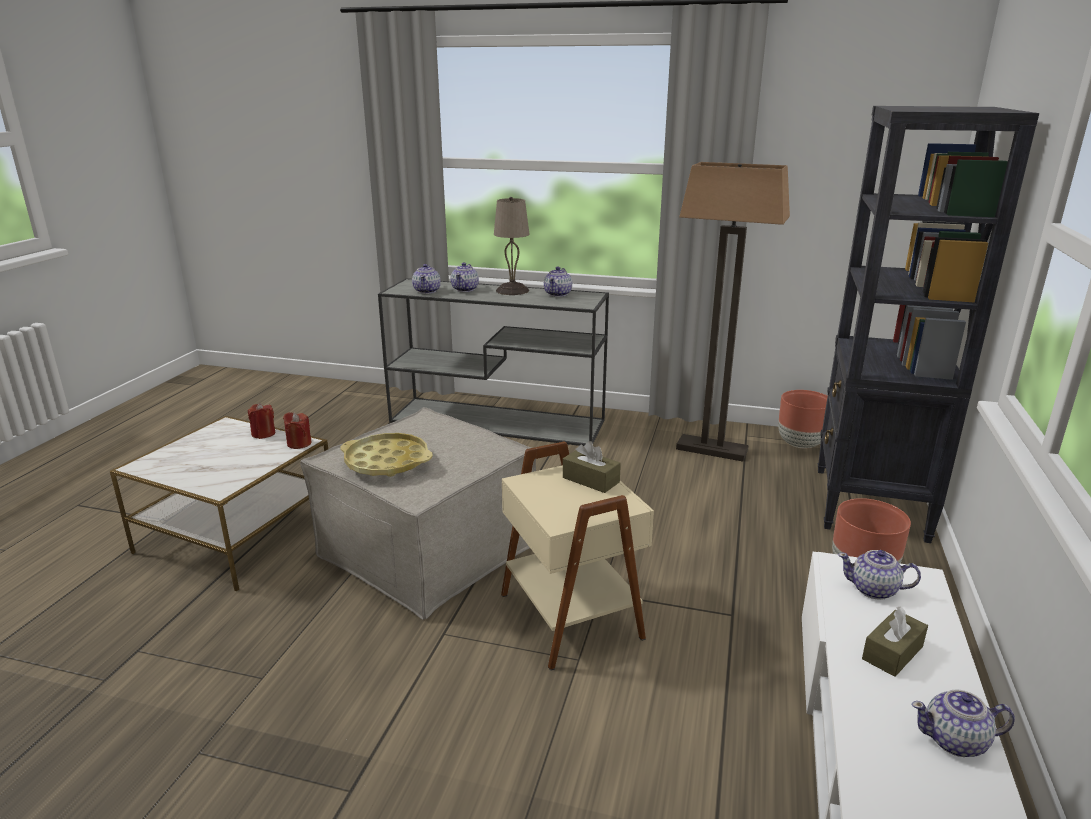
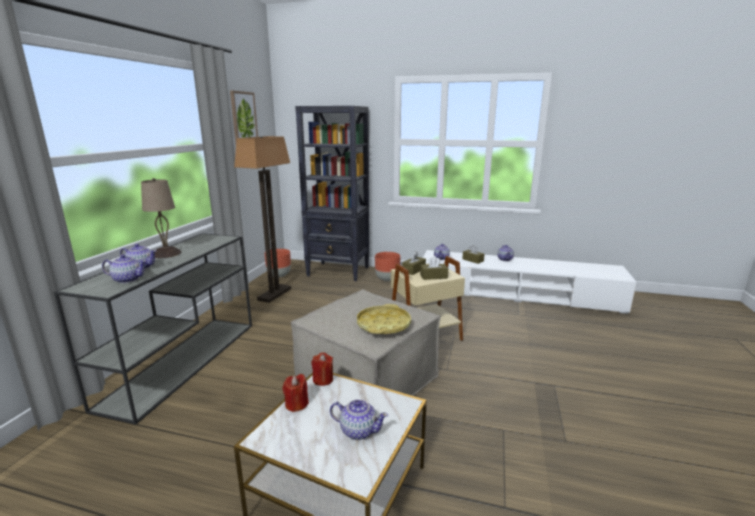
camera: 90 degrees left, 5 degrees down
teapot [544,267,572,297] -> teapot moved to [330,399,388,440]
none -> picture [230,91,258,143]
none -> brown tissue box [420,256,448,280]

